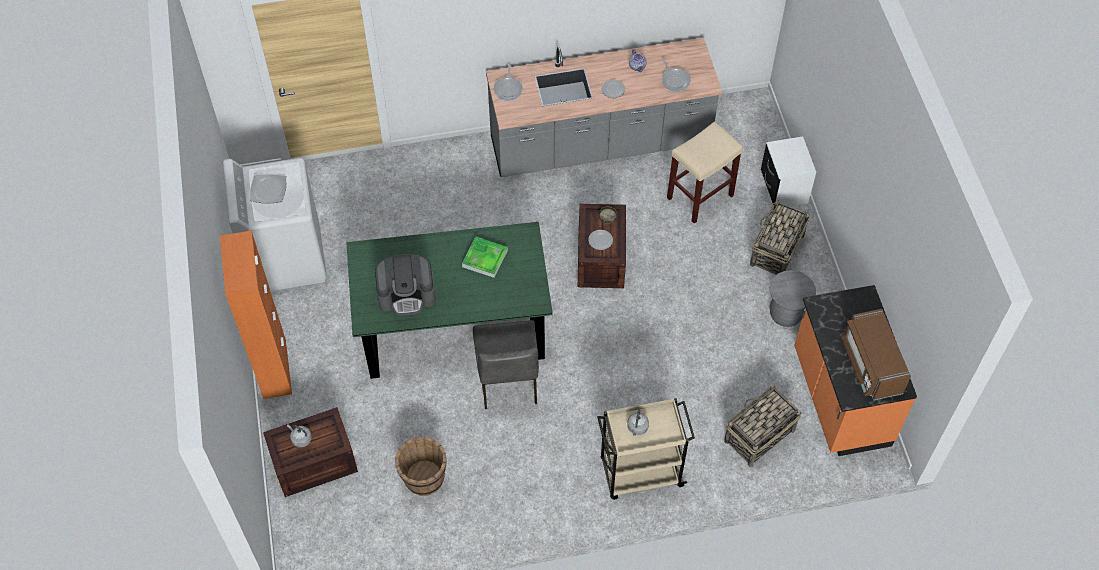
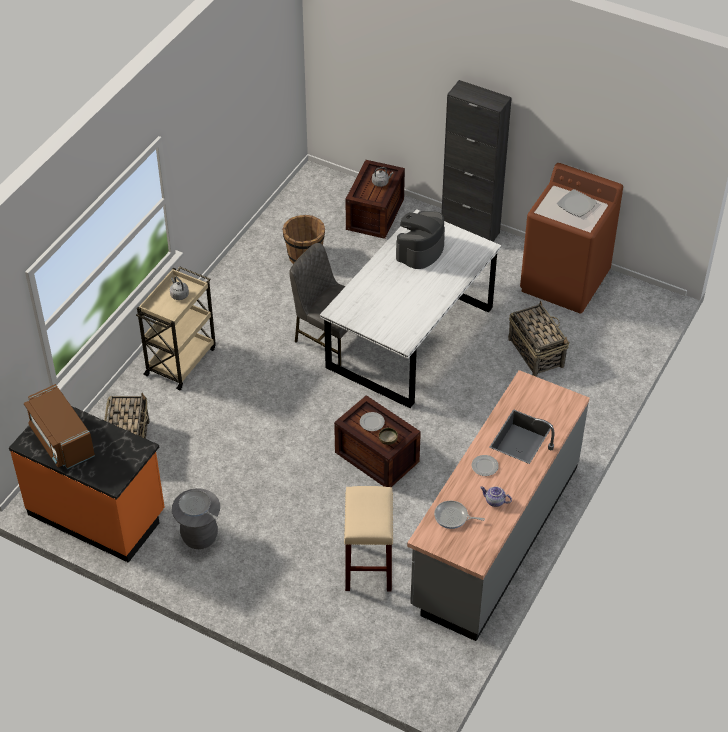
camera: 130 degrees right, 10 degrees down
orange cabinet [220,231,292,399] -> black cabinet [441,80,512,242]
white washing machine [223,158,327,291] -> brown washing machine [520,163,623,314]
green dining table [346,222,553,379] -> white dining table [320,209,501,408]
tray [462,237,508,278] -> none
frying pan [494,65,523,101] -> frying pan moved to [179,490,218,520]
basket [750,199,810,275] -> basket moved to [508,301,569,376]
white nightstand [761,136,816,207] -> none
brown microwave [841,309,911,400] -> brown microwave turned 150 degrees counterclockwise [24,384,95,469]

